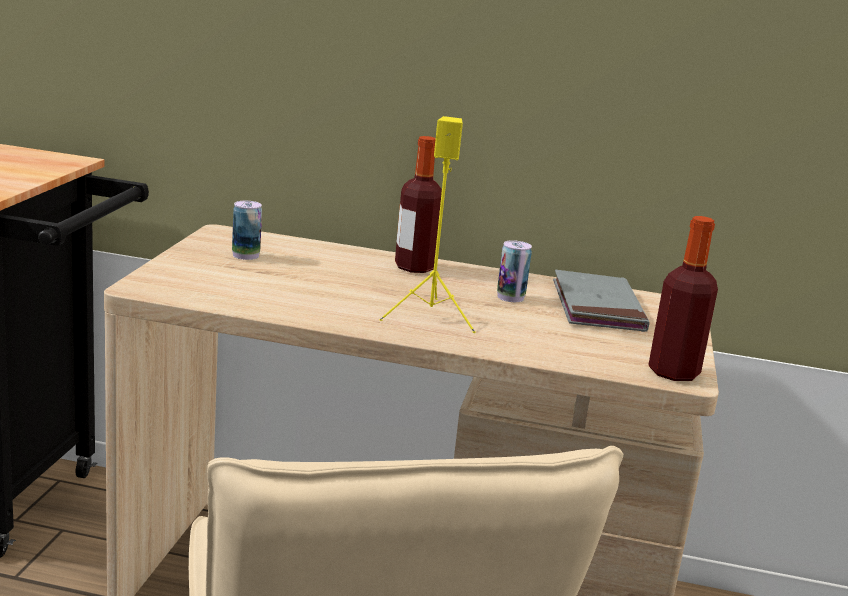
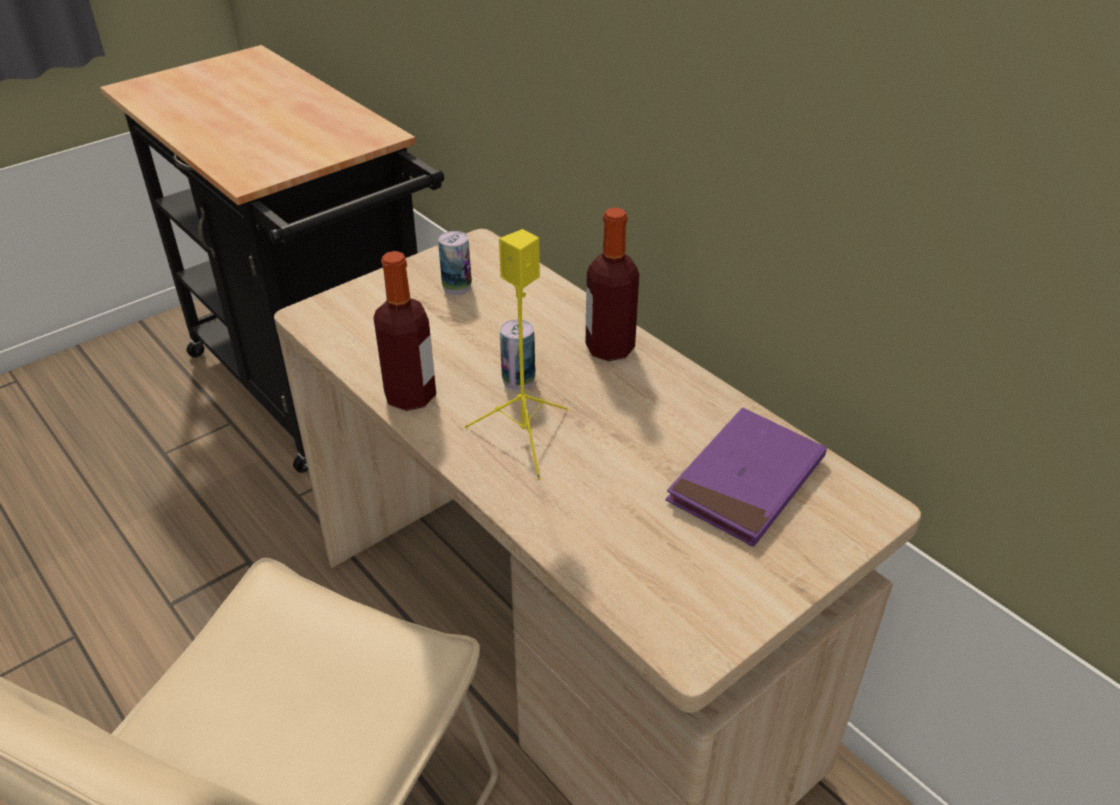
camera: 40 degrees right, 20 degrees up
can [497,240,532,302] -> can moved to [500,319,535,391]
grey book [553,270,650,332] -> purple book [666,408,827,547]
bottle [648,216,718,381] -> bottle moved to [374,251,436,411]

